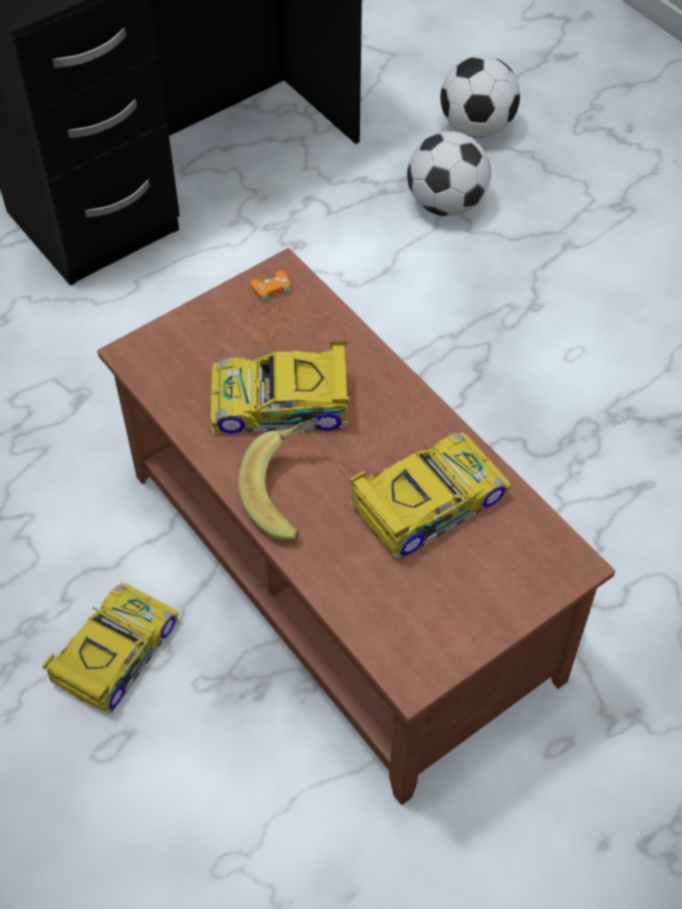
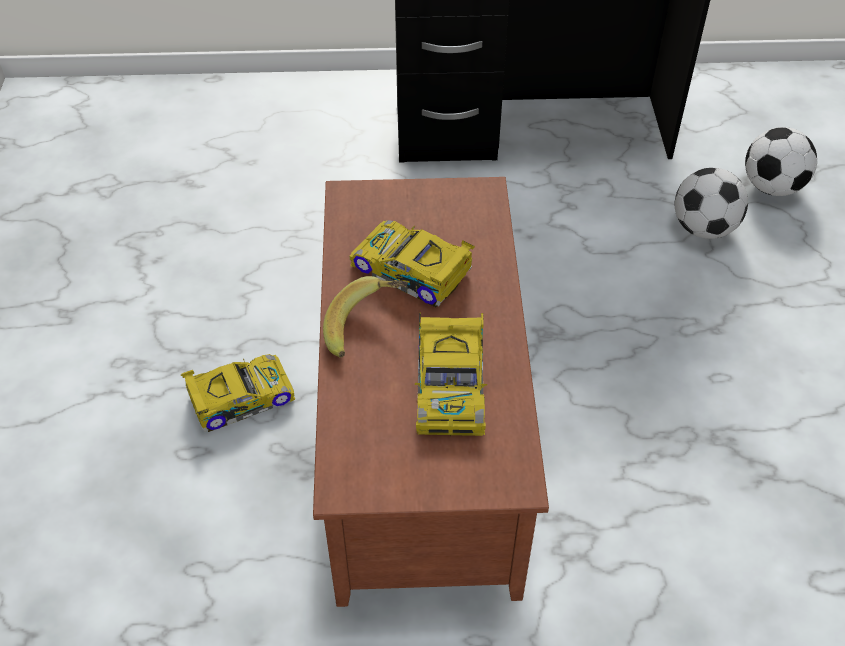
camera: 35 degrees right, 5 degrees down
orange game controller [250,270,334,341] -> none
toy car [349,432,511,559] -> toy car turned 90 degrees clockwise [415,312,487,436]

